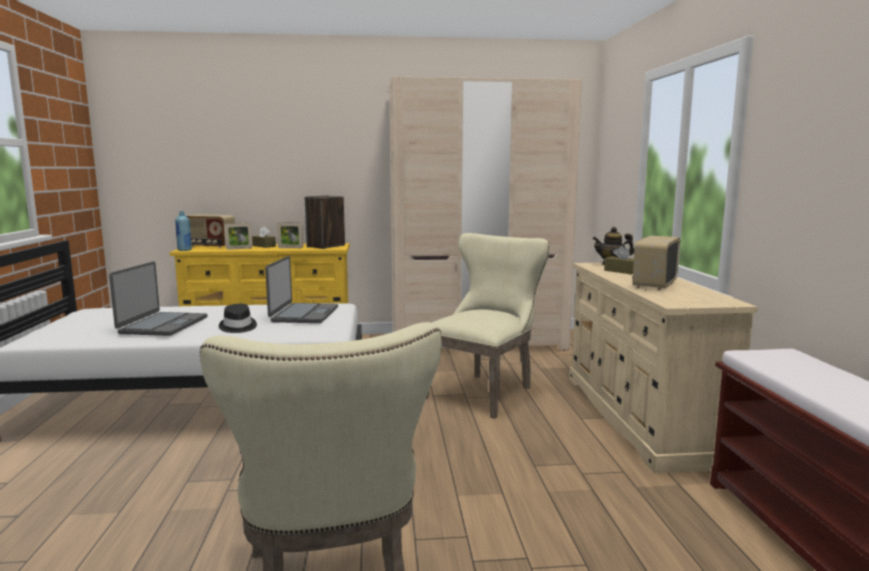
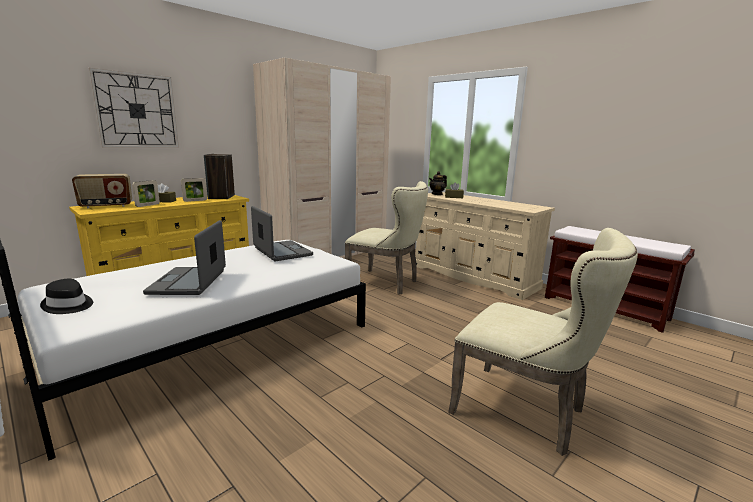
camera: 40 degrees left, 5 degrees up
laptop [109,261,207,336] -> laptop turned 150 degrees counterclockwise [143,220,226,295]
blue bottle [175,211,192,251] -> none
black hat [219,304,257,333] -> black hat moved to [40,279,93,314]
beige chair [426,233,550,419] -> beige chair turned 120 degrees clockwise [345,181,428,295]
radio [632,236,680,290] -> none
none -> wall clock [88,68,179,148]

